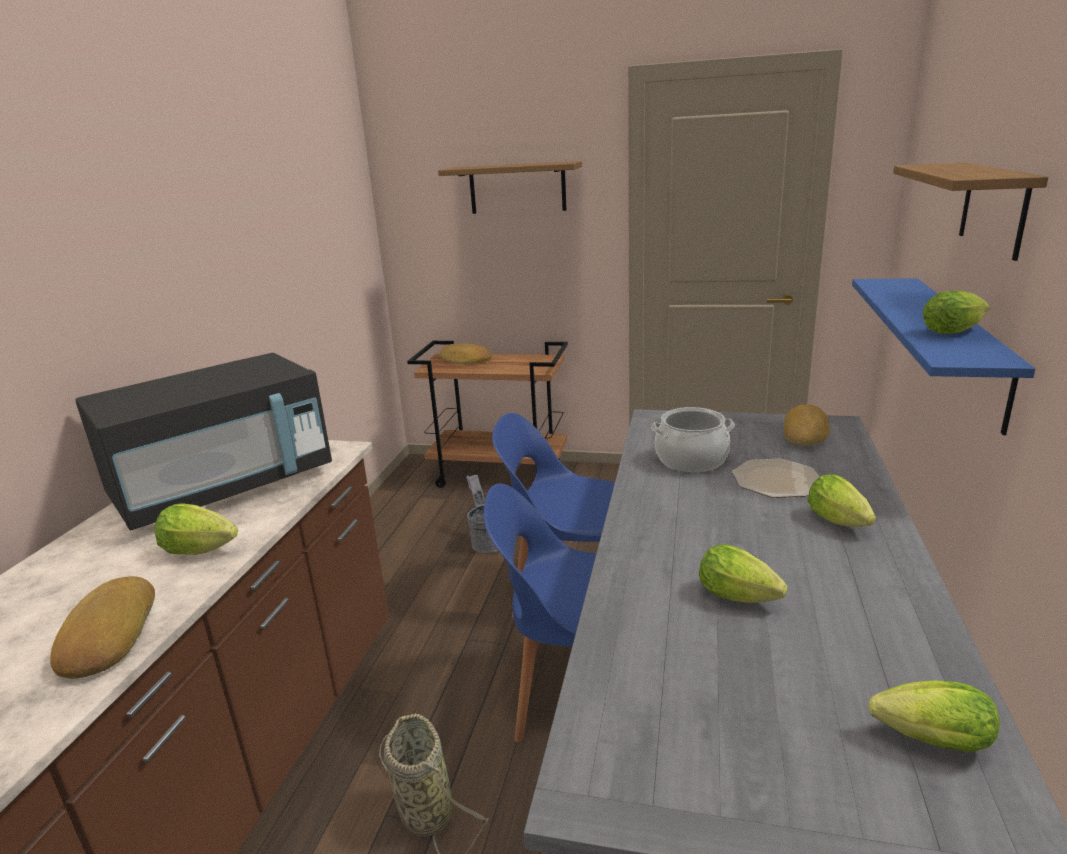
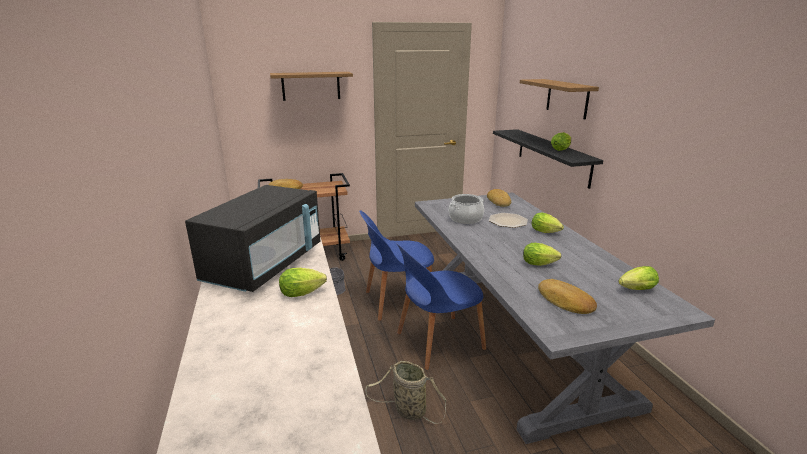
camera: 30 degrees left, 0 degrees up
bread [50,576,155,679] -> bread moved to [538,279,597,314]
blue shelf [852,278,1035,435] -> black shelf [493,129,603,189]

